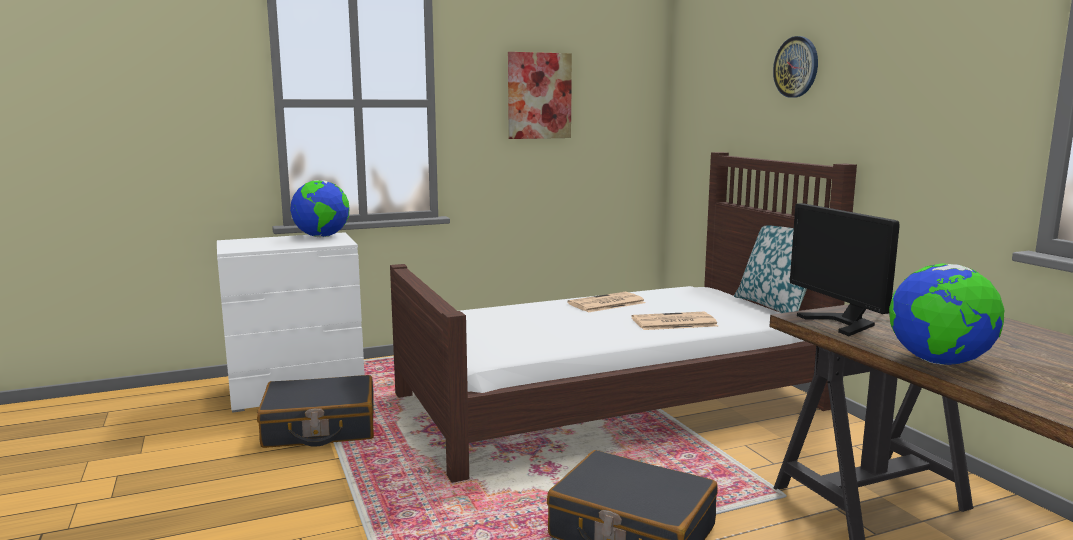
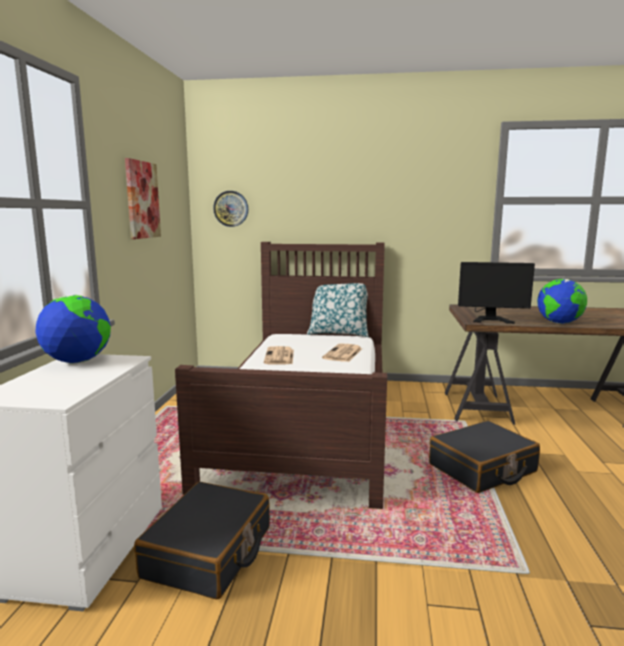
camera: 60 degrees left, 0 degrees up
wall clock [773,36,818,98] -> wall clock moved to [213,191,248,227]

